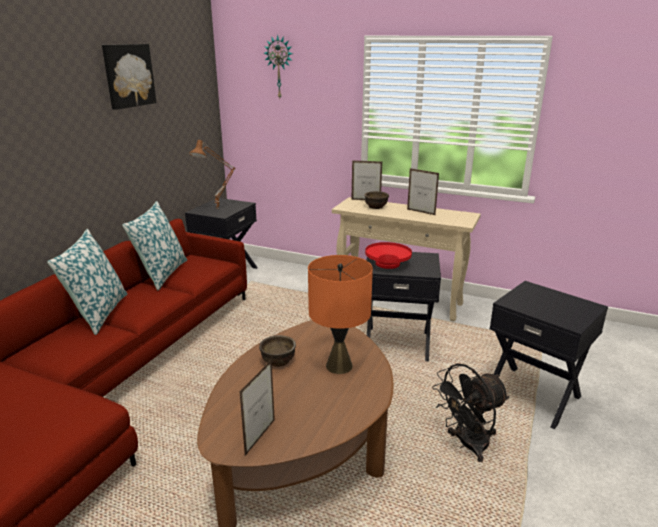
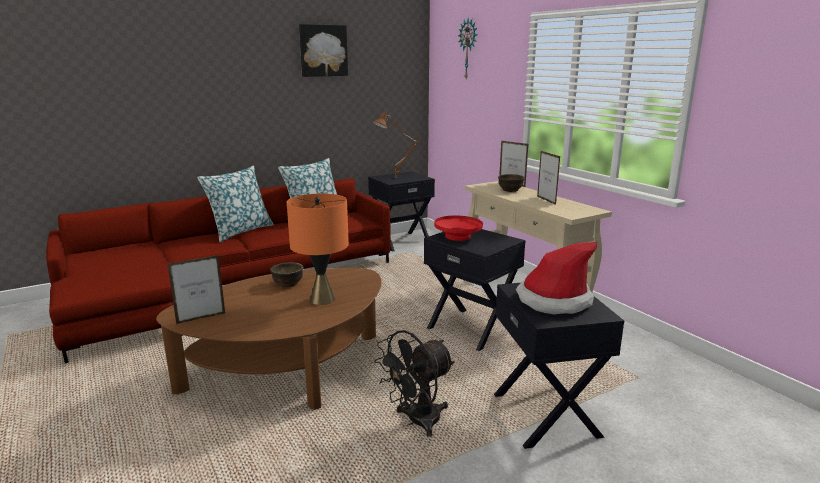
camera: 35 degrees right, 5 degrees down
black fan [432,363,510,462] -> black fan turned 45 degrees counterclockwise [374,330,455,437]
none -> hat [516,242,597,315]

